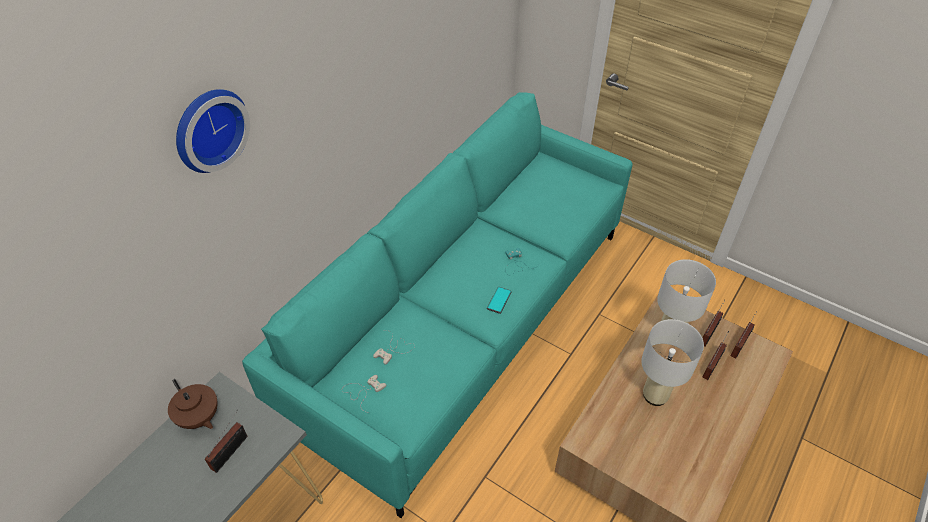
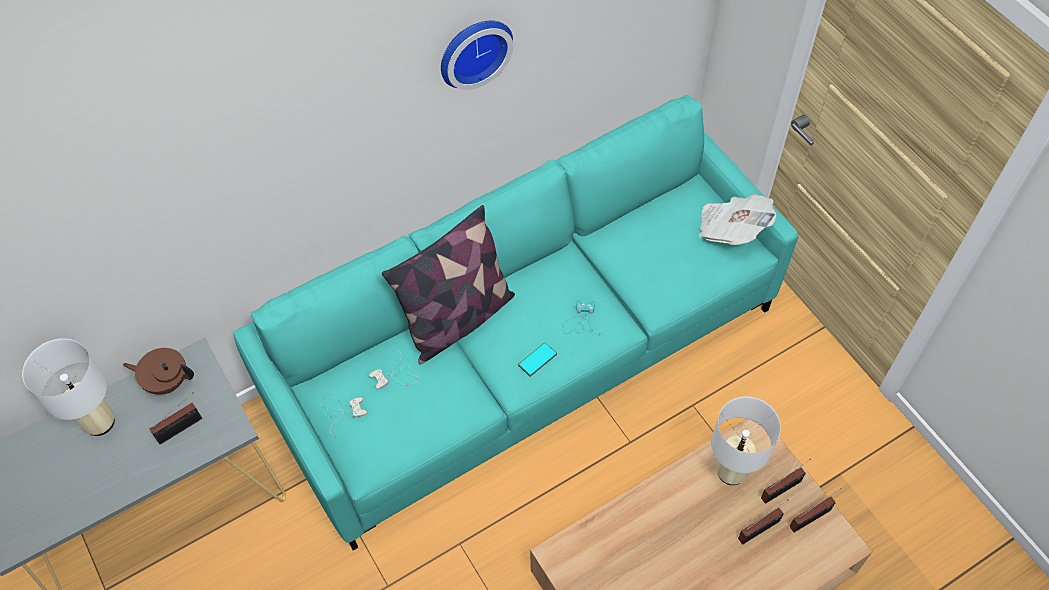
camera: 25 degrees right, 10 degrees up
brown teapot [168,379,218,429] -> brown teapot turned 120 degrees clockwise [123,348,194,394]
wall clock [176,89,250,173] -> wall clock moved to [441,21,513,90]
white table lamp [641,319,704,406] -> white table lamp moved to [22,338,115,436]
none -> pillow [382,205,515,365]
none -> newspaper [699,194,776,245]

